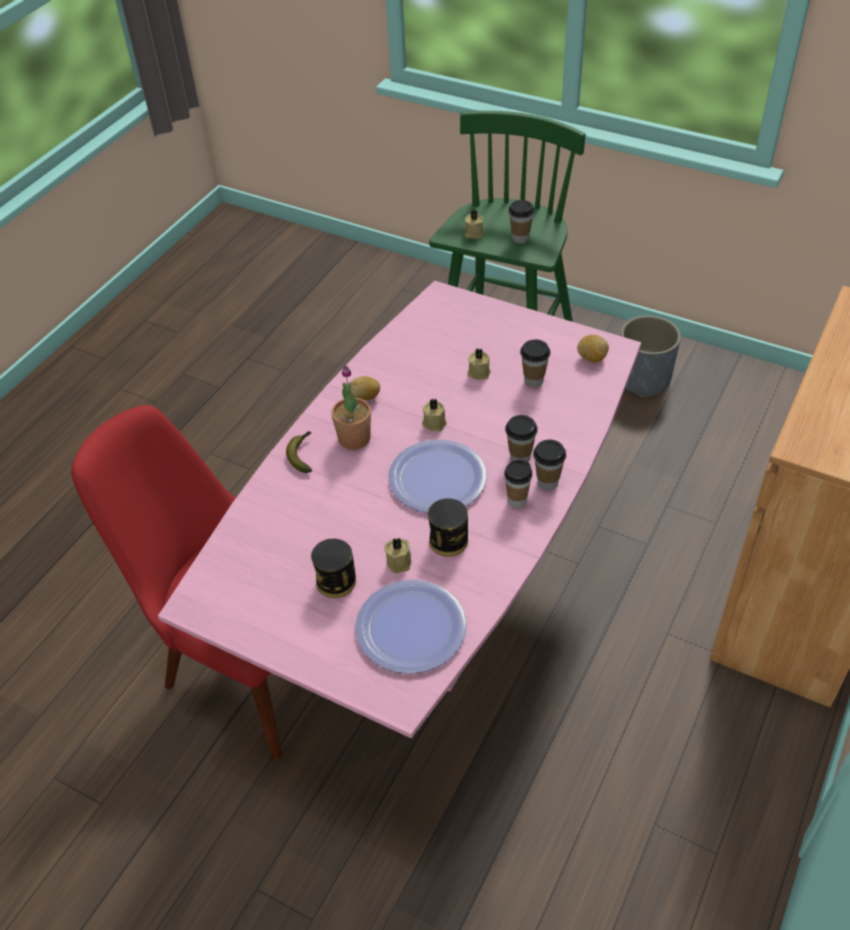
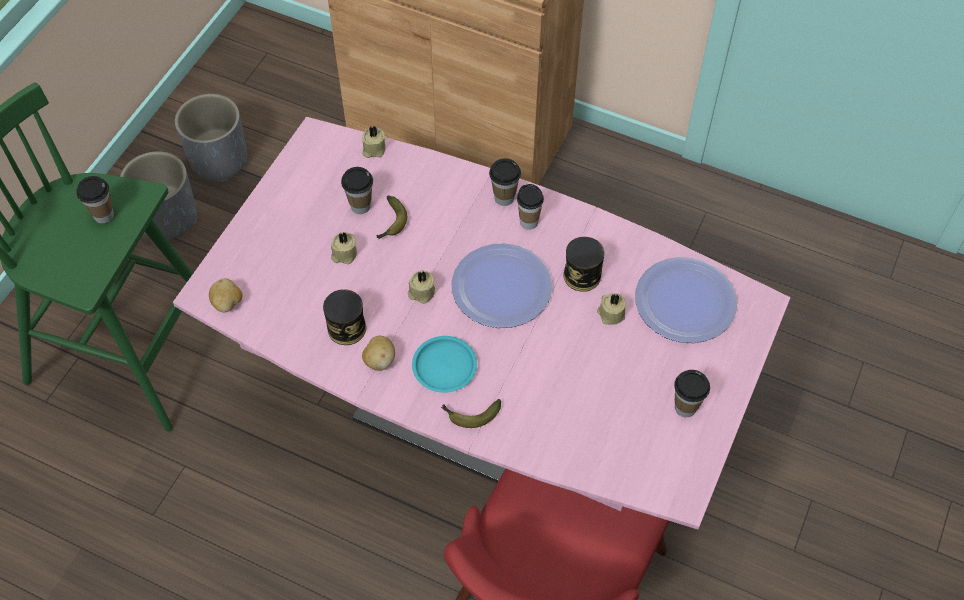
camera: 95 degrees left, 10 degrees up
can [311,539,356,598] -> can moved to [323,289,366,345]
potted plant [331,365,371,450] -> turquoise plate [412,336,477,393]
beige candle [464,210,484,239] -> beige candle moved to [362,126,386,158]
cup [505,415,538,462] -> cup moved to [674,370,710,417]
potato [577,335,609,362] -> potato moved to [209,278,243,313]
none -> grey planter [175,94,247,181]
none -> banana [377,195,407,239]

